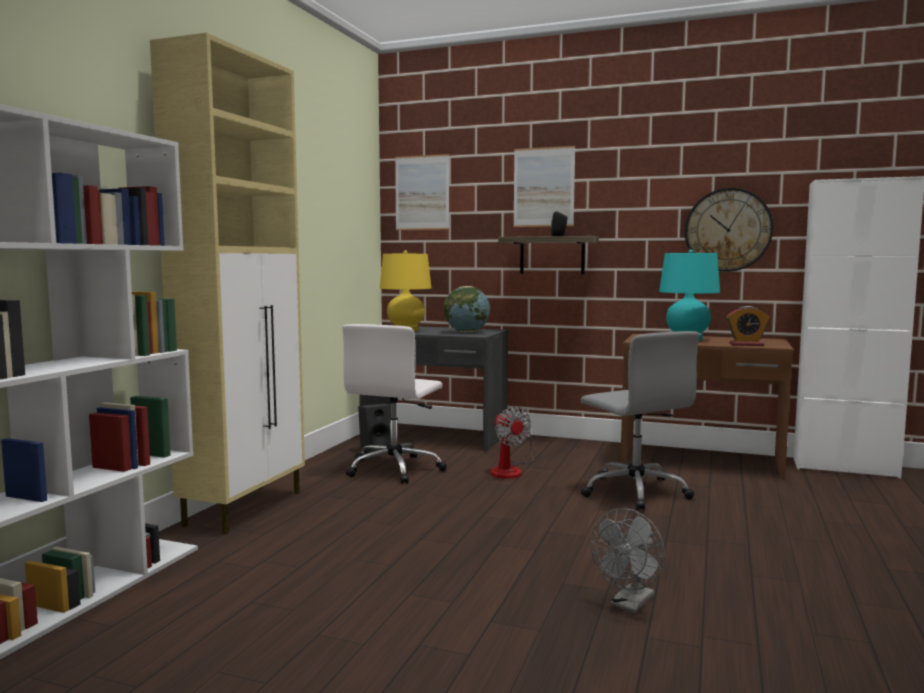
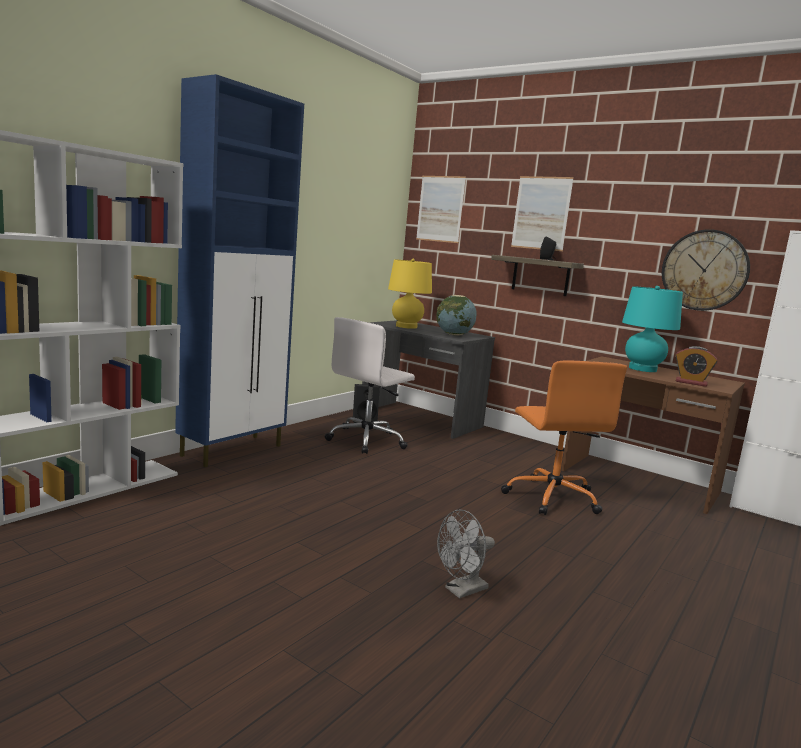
camera: 15 degrees right, 5 degrees up
beige cabinet [150,33,305,534] -> blue cabinet [175,74,304,467]
fan [491,406,534,479] -> none
grey office chair [580,331,699,510] -> orange office chair [501,360,627,515]

